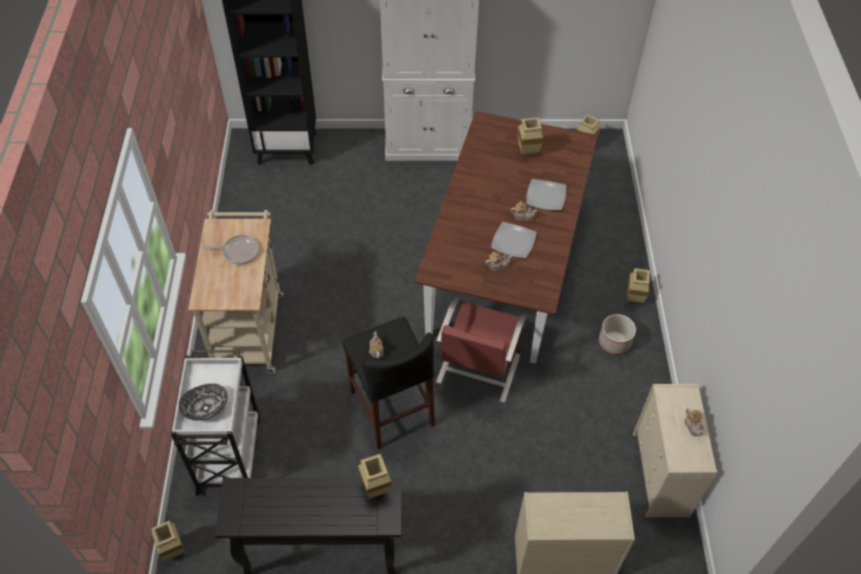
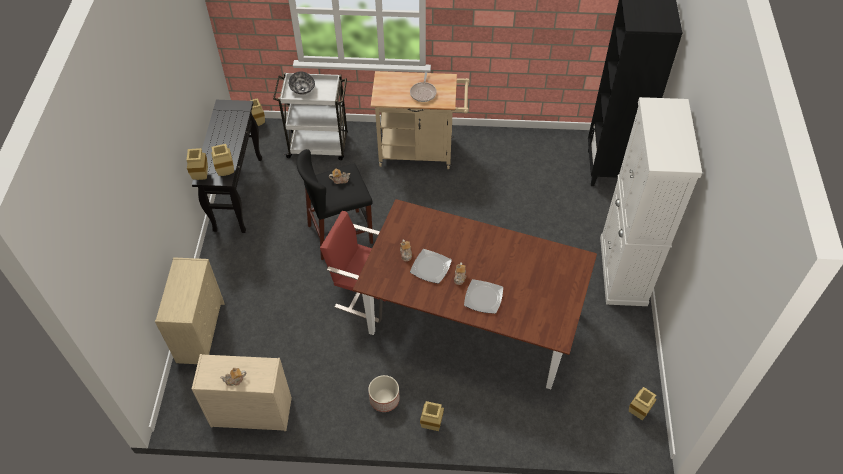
camera: 95 degrees right, 0 degrees up
beige vase [518,117,543,155] -> beige vase moved to [187,148,208,180]

